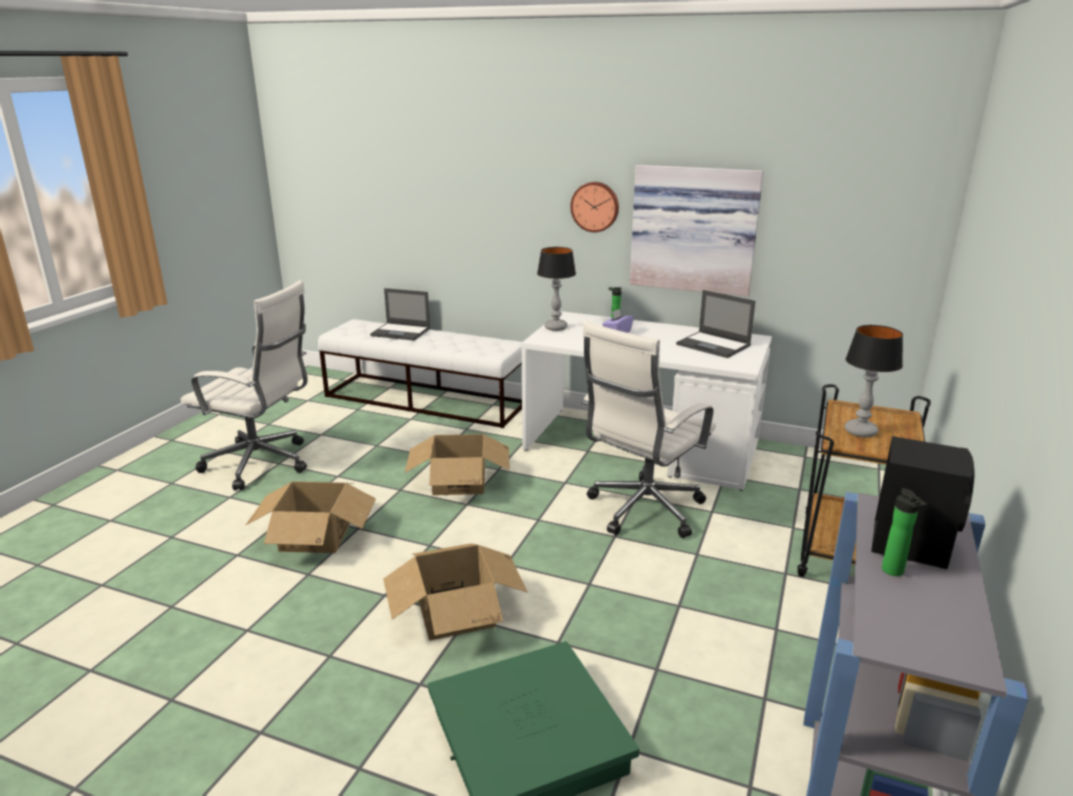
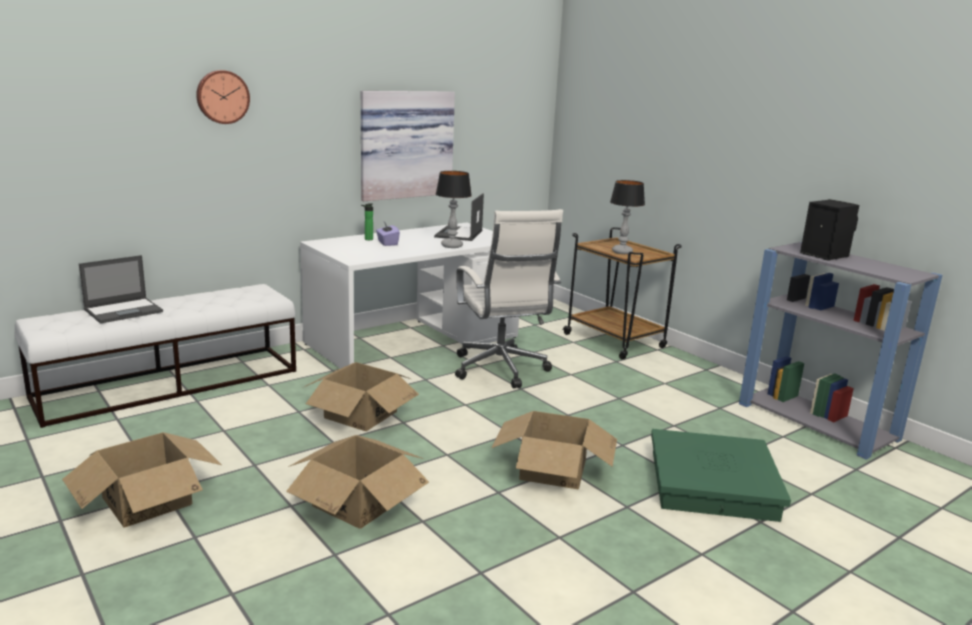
camera: 60 degrees left, 5 degrees down
white office chair [181,280,308,490] -> cardboard box [62,432,222,527]
table lamp [537,247,576,331] -> table lamp moved to [436,171,472,248]
wall clock [570,182,619,232] -> wall clock moved to [196,70,250,124]
laptop [676,290,755,358] -> laptop turned 120 degrees clockwise [434,193,484,241]
bottle [882,488,927,576] -> none

